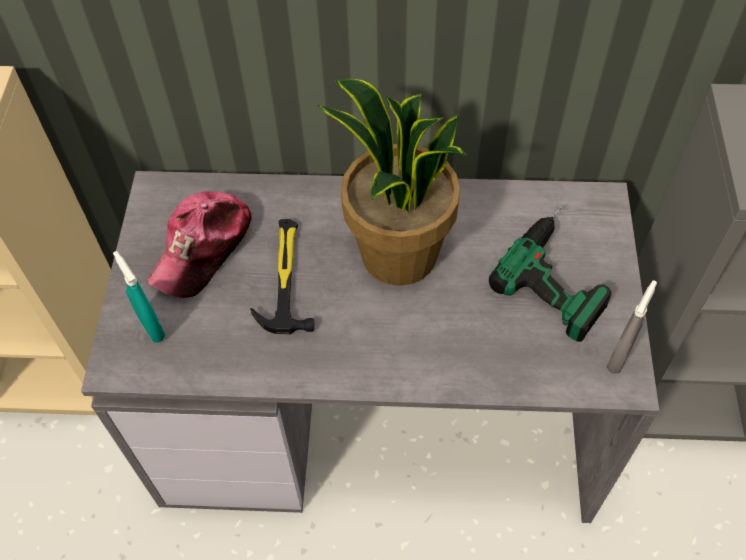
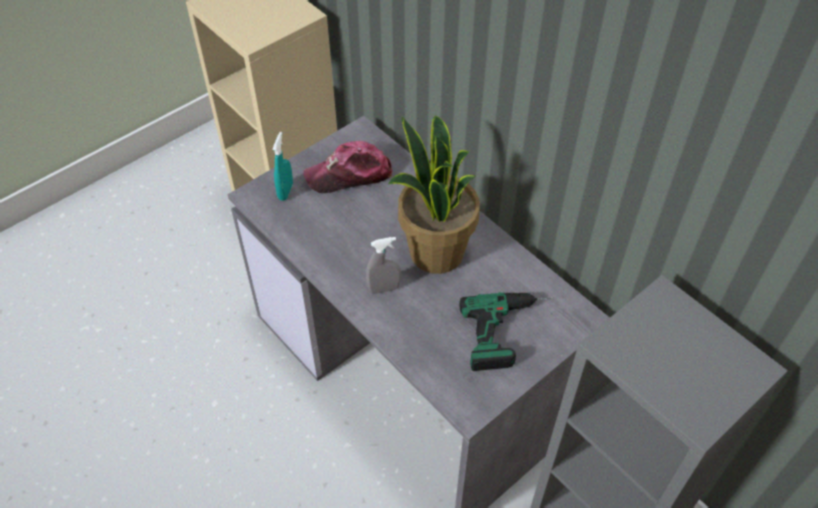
camera: 45 degrees right, 5 degrees down
hammer [250,219,314,334] -> none
grey spray bottle [607,280,657,373] -> grey spray bottle moved to [366,237,401,294]

